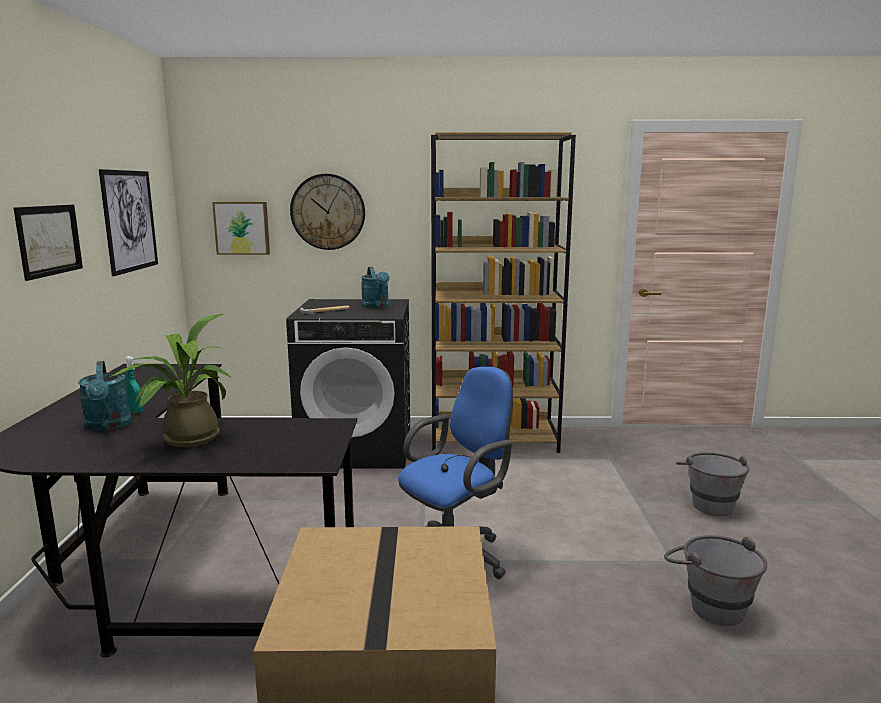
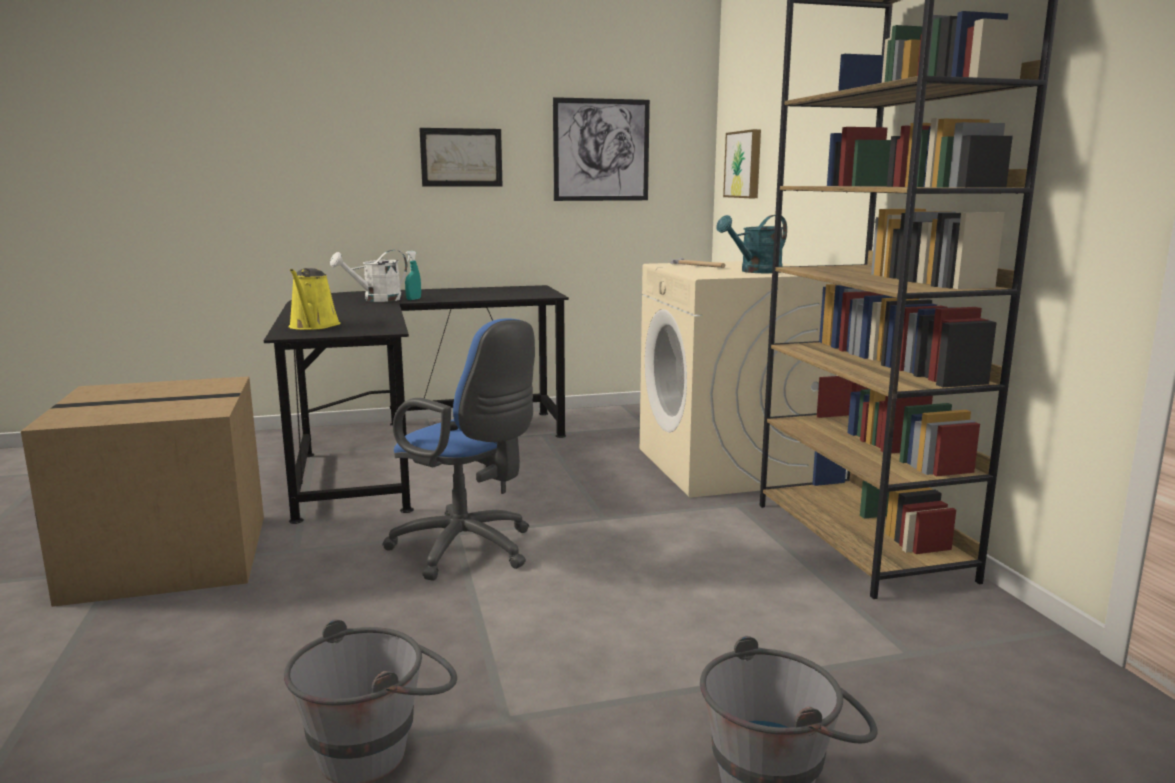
camera: 75 degrees right, 0 degrees up
turquoise watering can [78,361,131,431] -> white watering can [330,250,407,302]
potted plant [110,314,230,447] -> none
black washing machine [286,299,410,469] -> beige washing machine [640,261,832,498]
wall clock [290,174,365,250] -> none
none -> yellow watering can [289,268,340,330]

